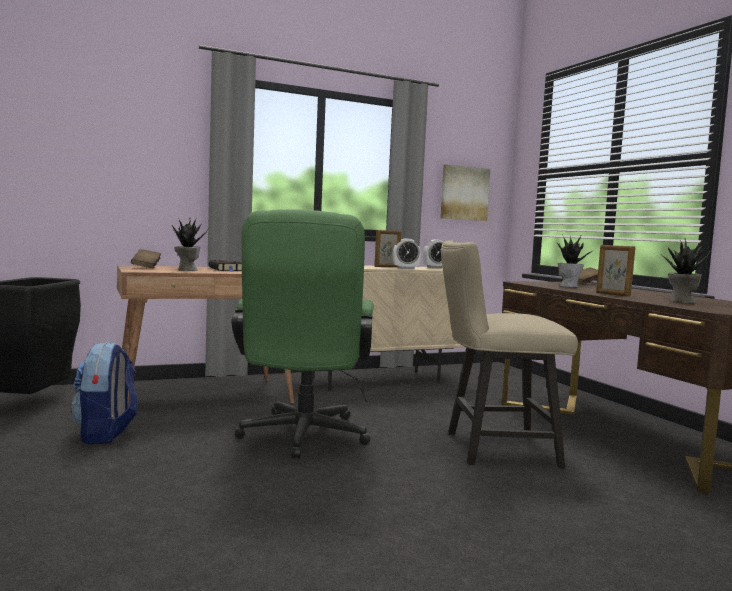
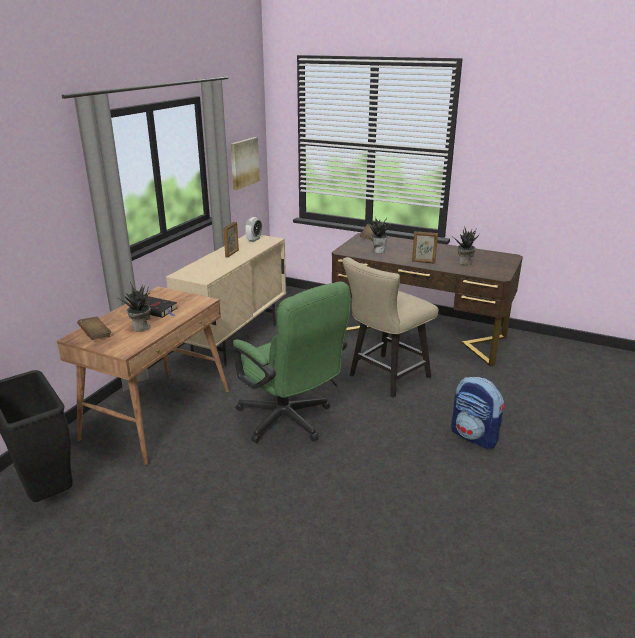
camera: 40 degrees left, 20 degrees up
backpack [71,342,138,444] -> backpack moved to [451,377,505,449]
alarm clock [393,238,421,269] -> none

